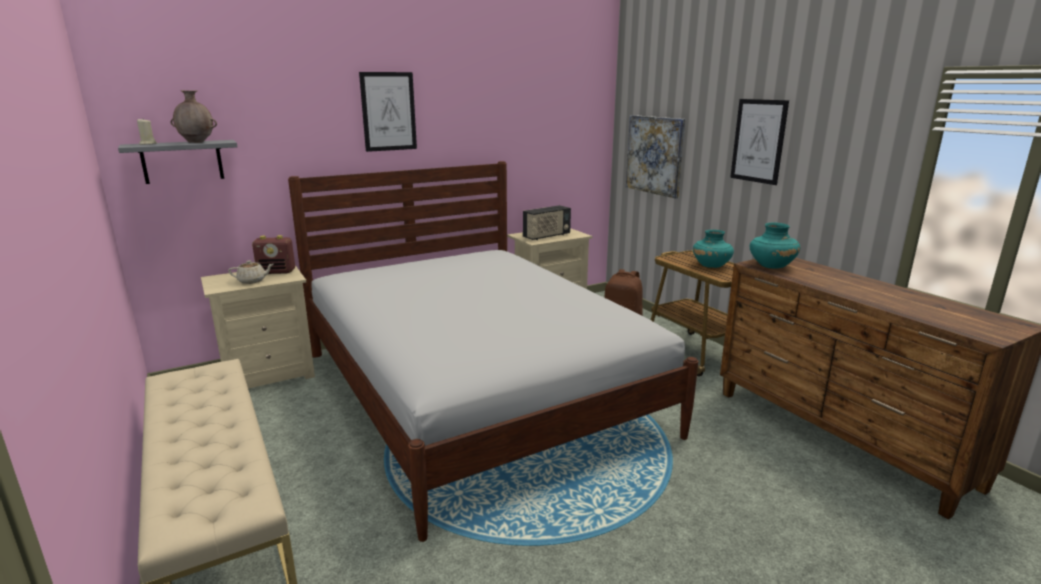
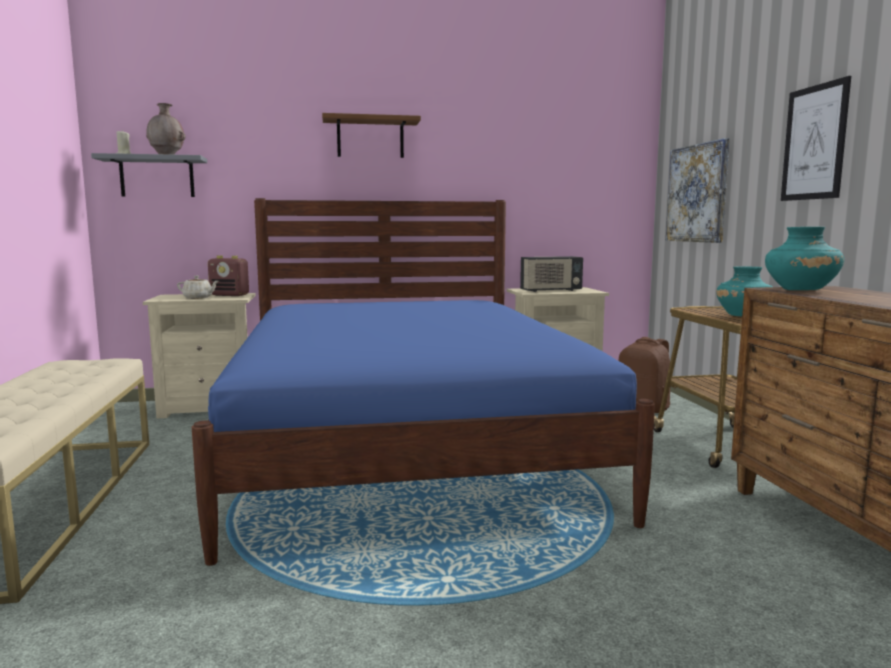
camera: 20 degrees right, 10 degrees down
white bed [288,161,698,542] -> blue bed [192,198,655,566]
picture [359,72,417,152] -> brown shelf [322,113,421,158]

